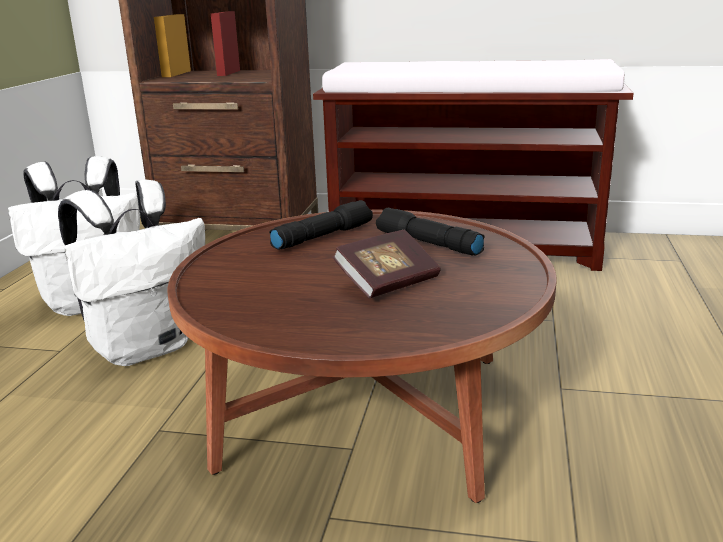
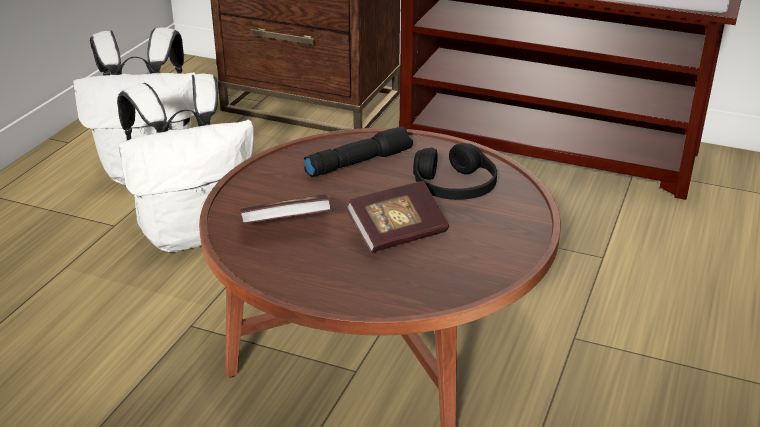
camera: 10 degrees right, 10 degrees up
black flashlight [376,208,485,256] -> black headphones [413,143,497,200]
none -> book [240,194,333,224]

